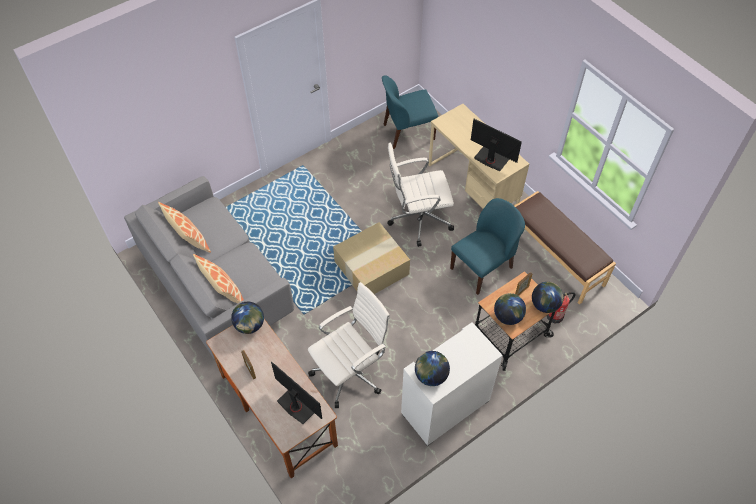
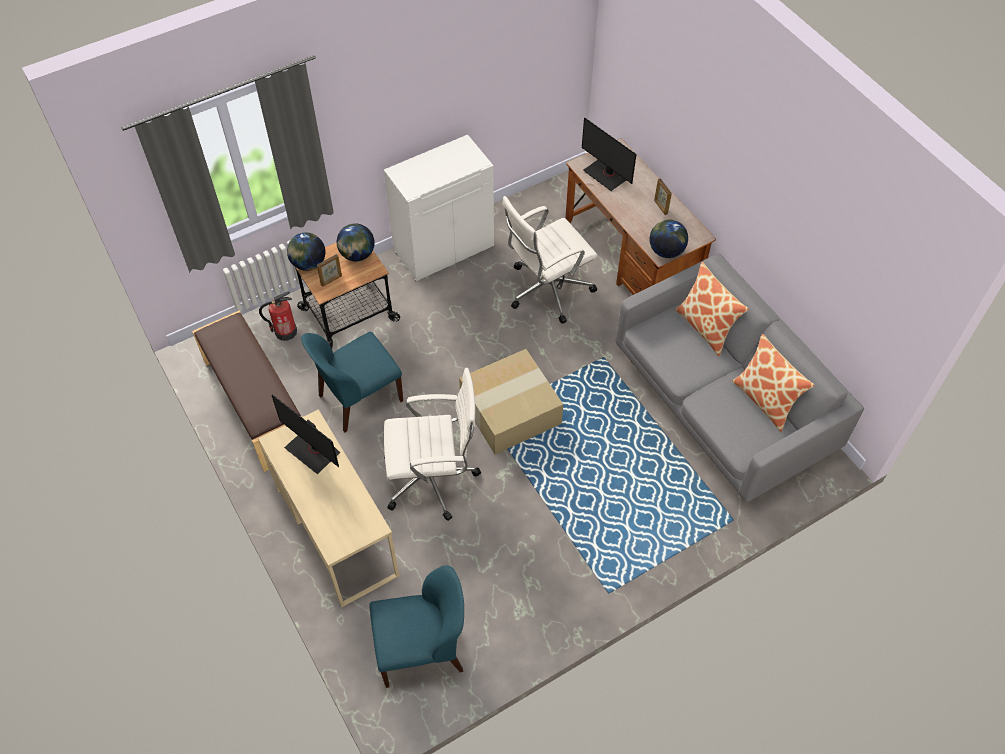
camera: 175 degrees left, 0 degrees up
globe [415,351,450,386] -> none

